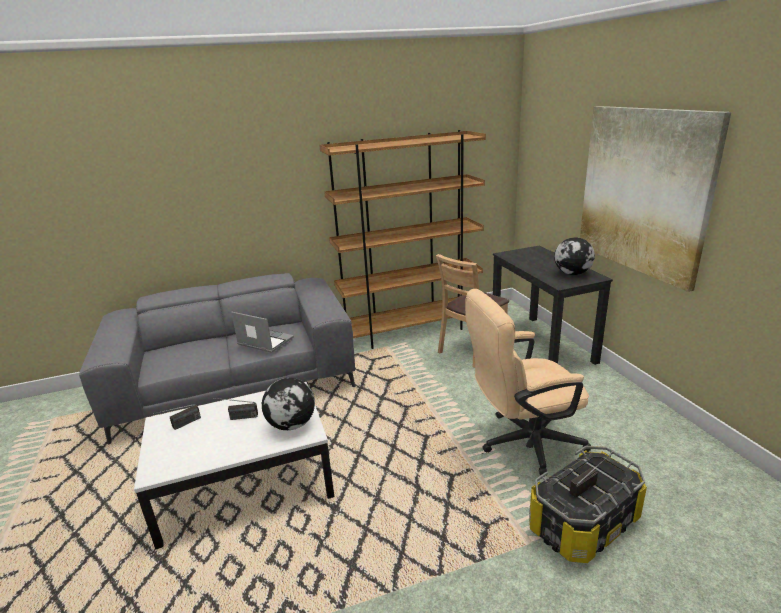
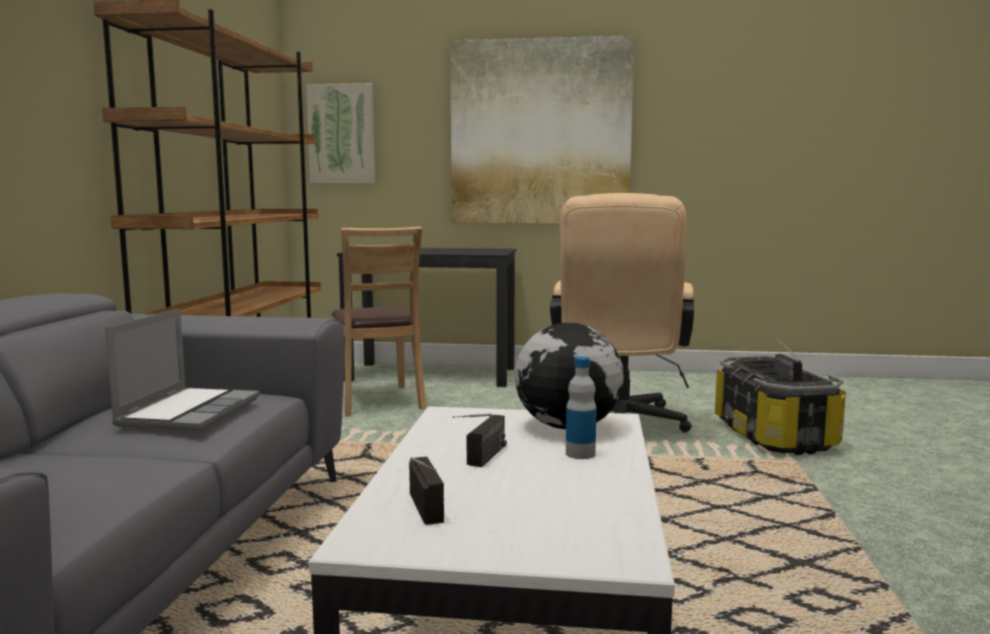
camera: 65 degrees left, 15 degrees down
laptop [231,312,294,353] -> laptop turned 135 degrees clockwise [105,308,260,431]
globe [554,238,595,275] -> none
none -> picture [306,83,376,183]
none -> bottle [566,357,597,459]

